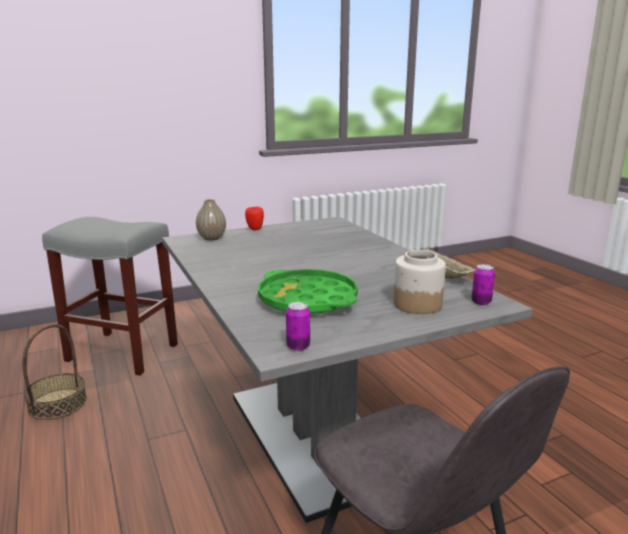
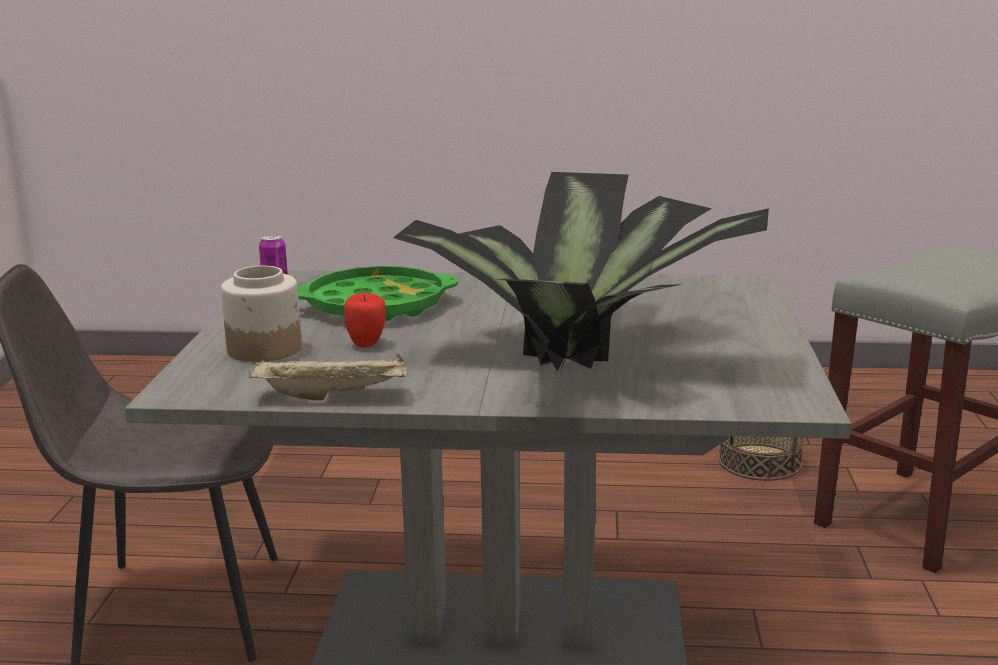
camera: 120 degrees right, 0 degrees up
vase [196,199,226,241] -> none
apple [245,207,264,230] -> apple moved to [344,293,386,348]
can [471,264,495,305] -> none
none -> potted plant [393,172,769,371]

